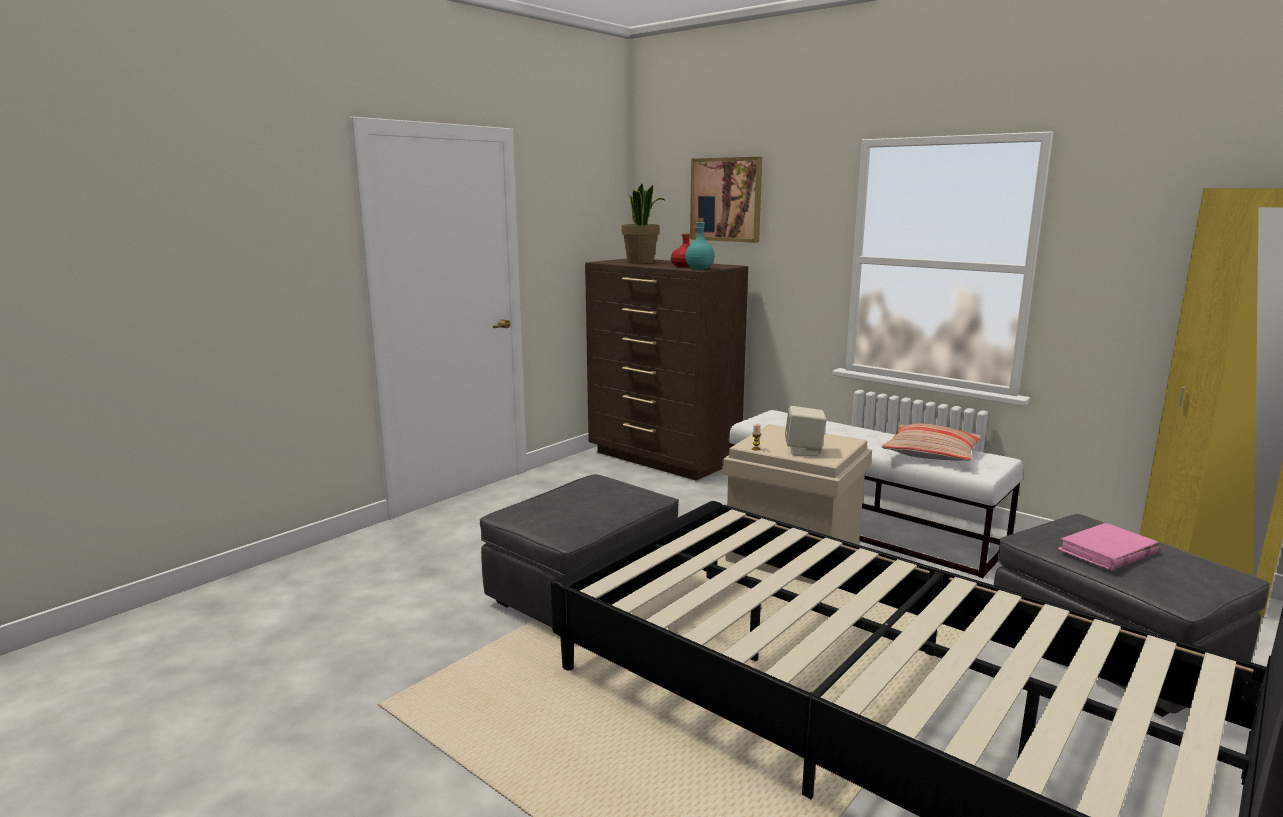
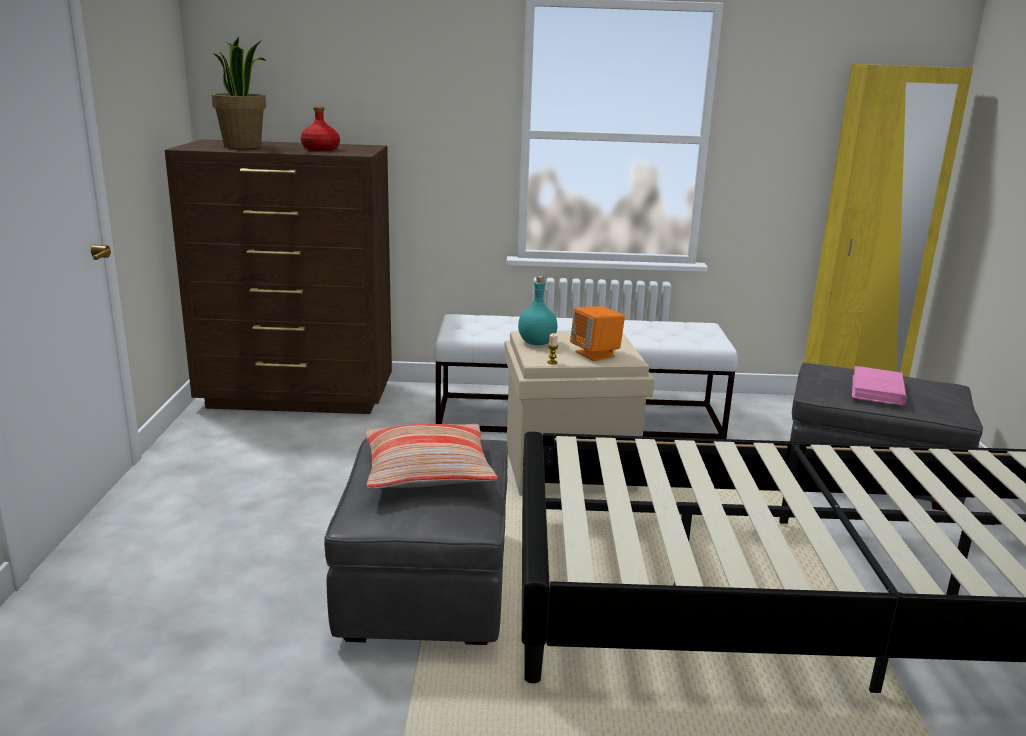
camera: 40 degrees left, 5 degrees up
turquoise bottle [686,218,715,270] -> turquoise bottle moved to [518,276,557,345]
picture [690,157,762,243] -> none
beige speaker [785,406,827,456] -> orange speaker [570,307,625,361]
pillow [882,423,982,461] -> pillow moved to [365,424,498,489]

